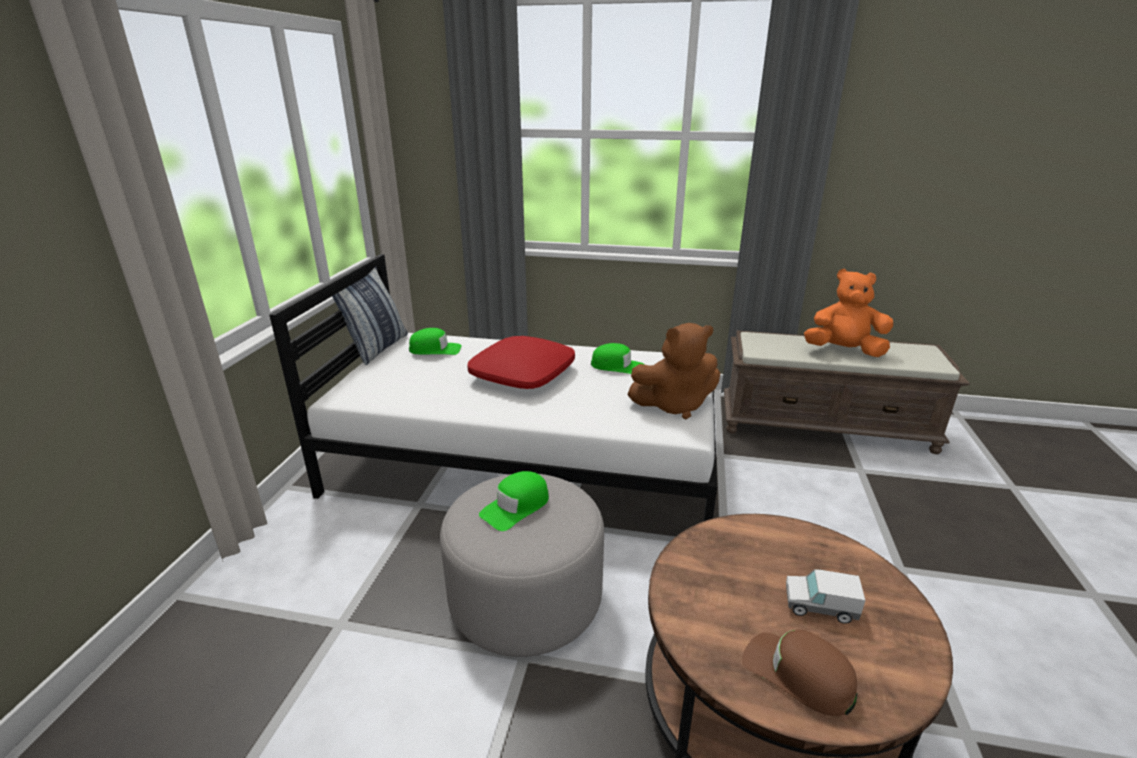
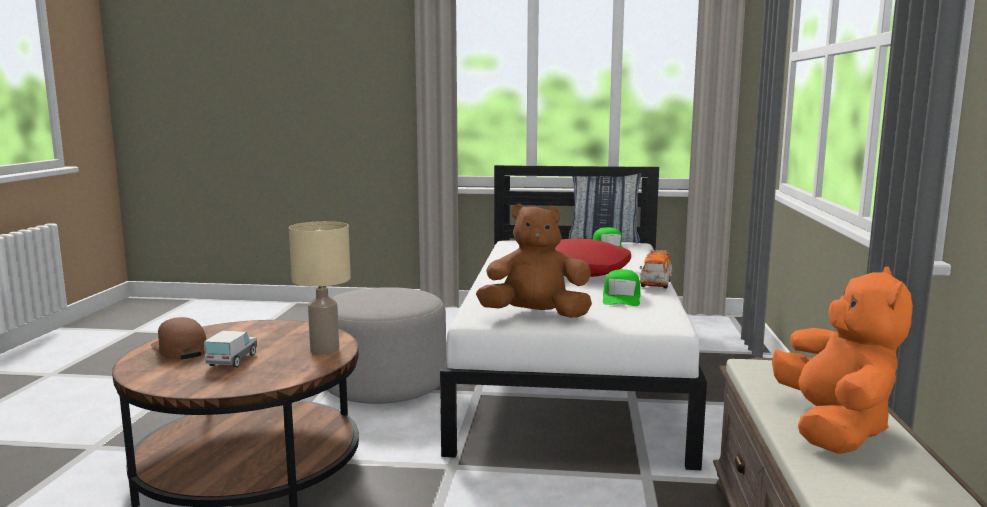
camera: 85 degrees right, 15 degrees down
green cap [479,471,549,531] -> none
brown plush toy [627,323,720,419] -> brown plush toy turned 105 degrees clockwise [476,204,592,318]
brown cap [742,630,857,716] -> brown cap turned 75 degrees counterclockwise [151,317,207,359]
none -> beige table lamp [289,221,351,354]
none -> toy car [640,250,673,289]

